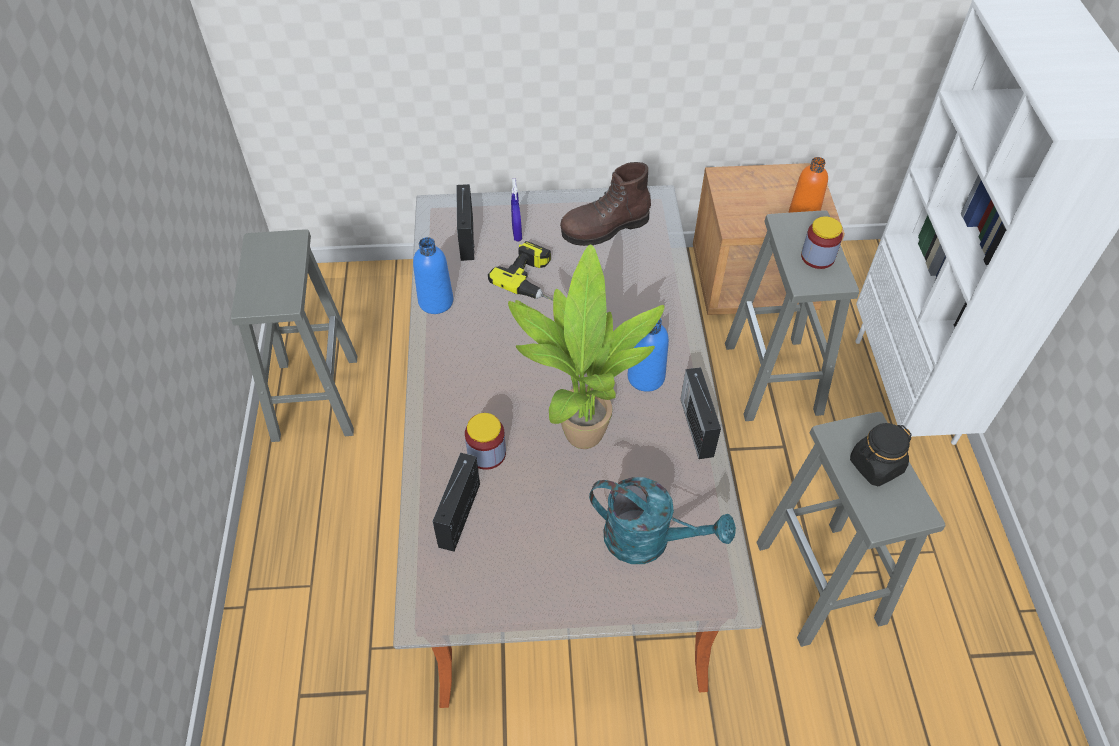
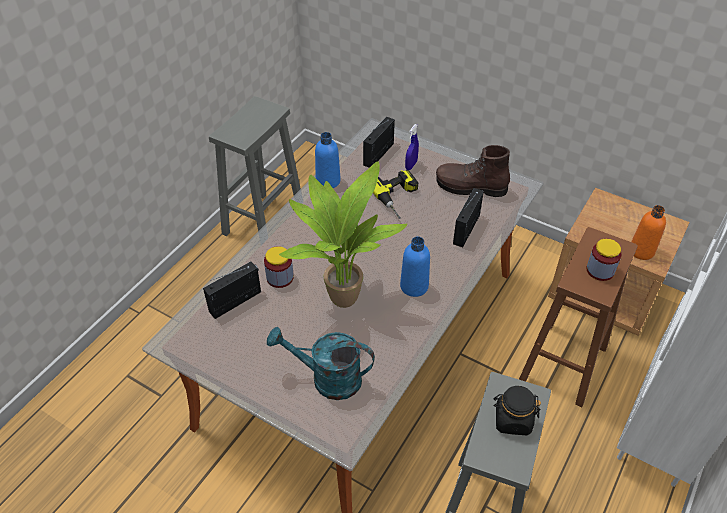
camera: 35 degrees right, 5 degrees down
turquoise watering can [589,477,736,564] -> turquoise watering can turned 135 degrees clockwise [267,327,375,400]
radio [681,367,721,459] -> radio moved to [453,188,484,247]
grey stool [725,210,859,421] -> brown stool [519,227,638,407]

